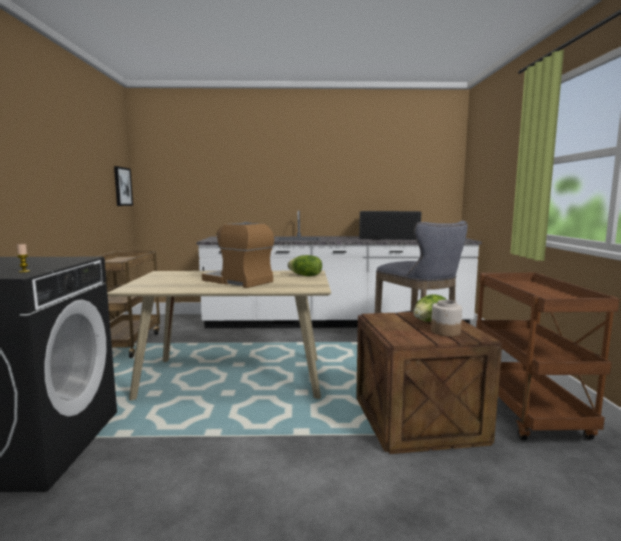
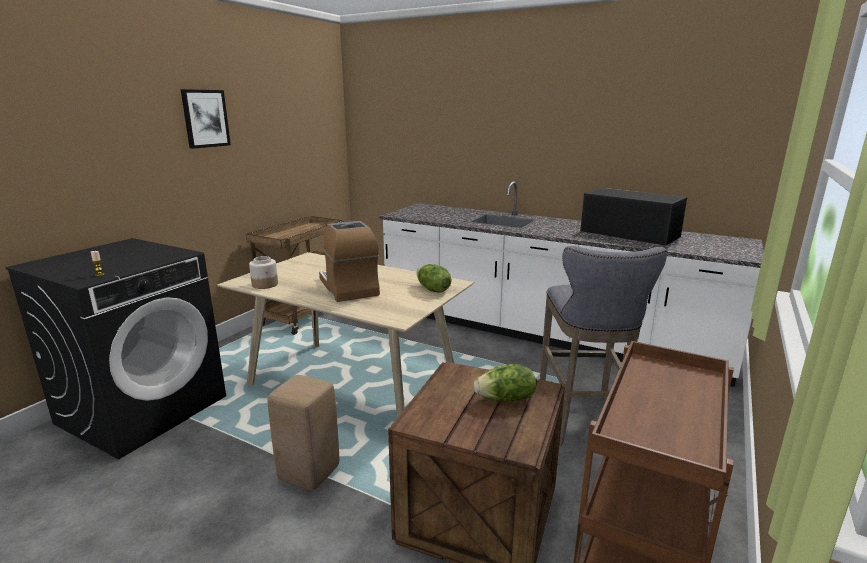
camera: 30 degrees right, 10 degrees up
picture [114,166,133,206] -> picture moved to [181,89,231,149]
jar [431,300,462,336] -> jar moved to [249,256,278,289]
none -> beige stool [267,375,339,491]

